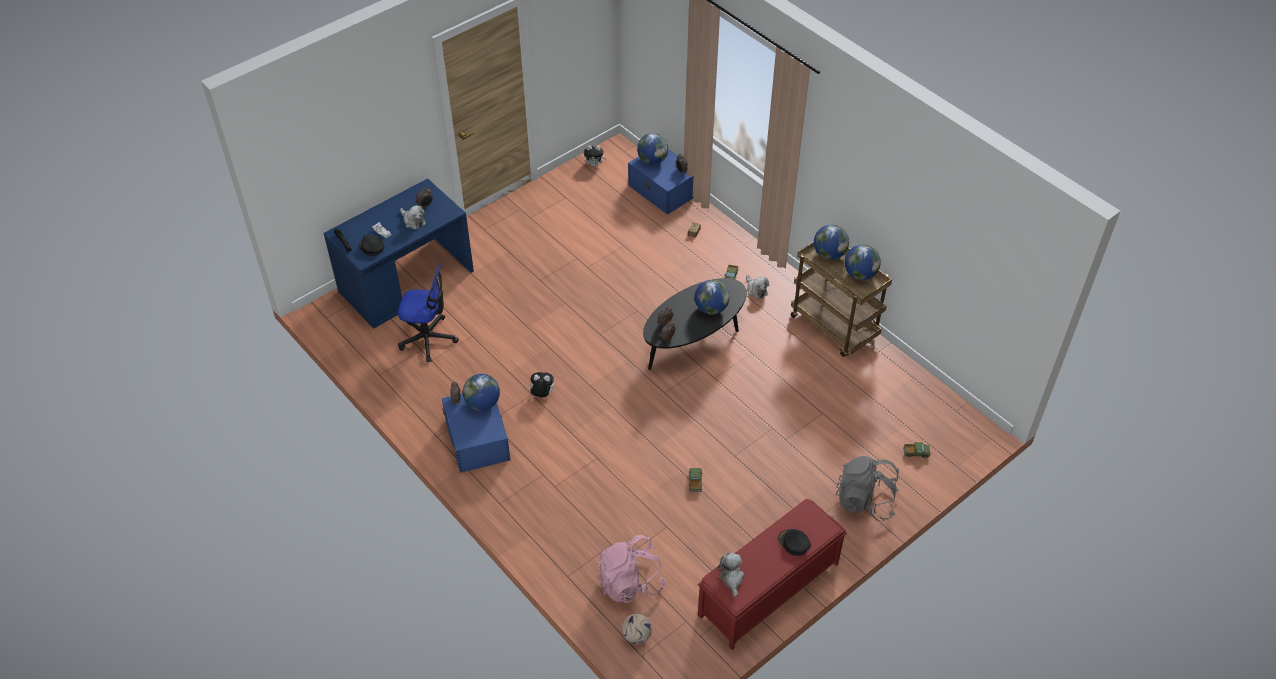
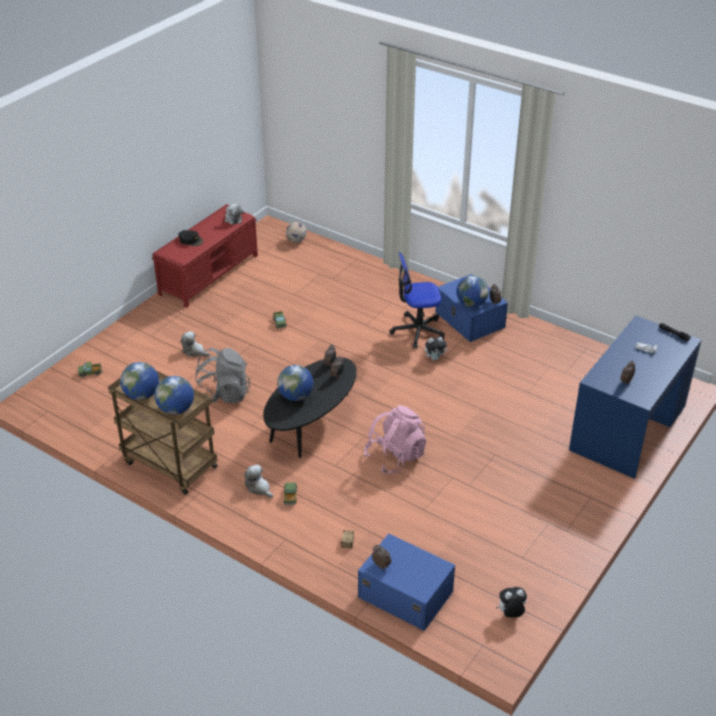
camera: 165 degrees right, 10 degrees down
black cap [358,235,384,256] -> none
office chair [398,264,459,362] -> office chair moved to [389,252,444,349]
plush toy [400,205,426,229] -> plush toy moved to [180,331,210,357]
pink backpack [597,535,666,603] -> pink backpack moved to [364,405,427,473]
globe [637,133,668,164] -> none
grey backpack [836,456,899,521] -> grey backpack moved to [196,348,250,403]

